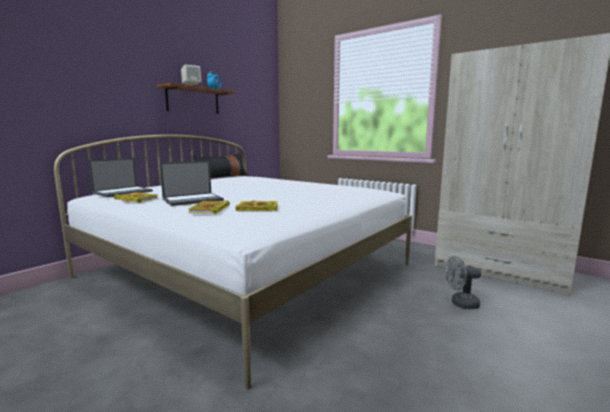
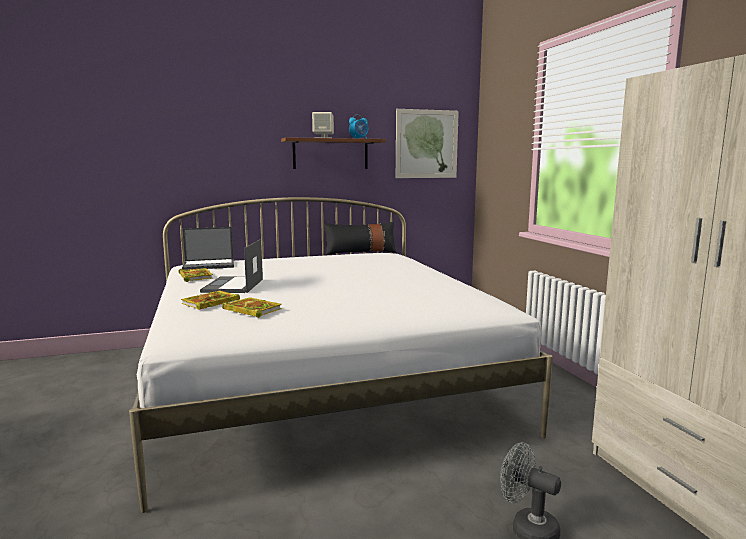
camera: 35 degrees right, 0 degrees up
laptop [160,161,224,206] -> laptop turned 90 degrees clockwise [200,239,263,293]
none -> picture [396,109,459,178]

